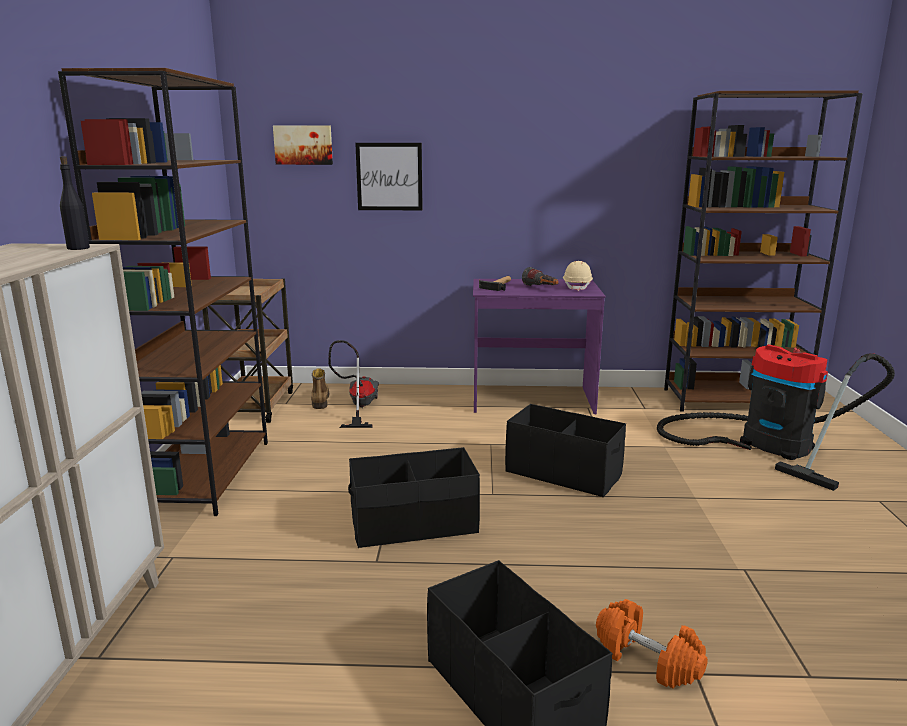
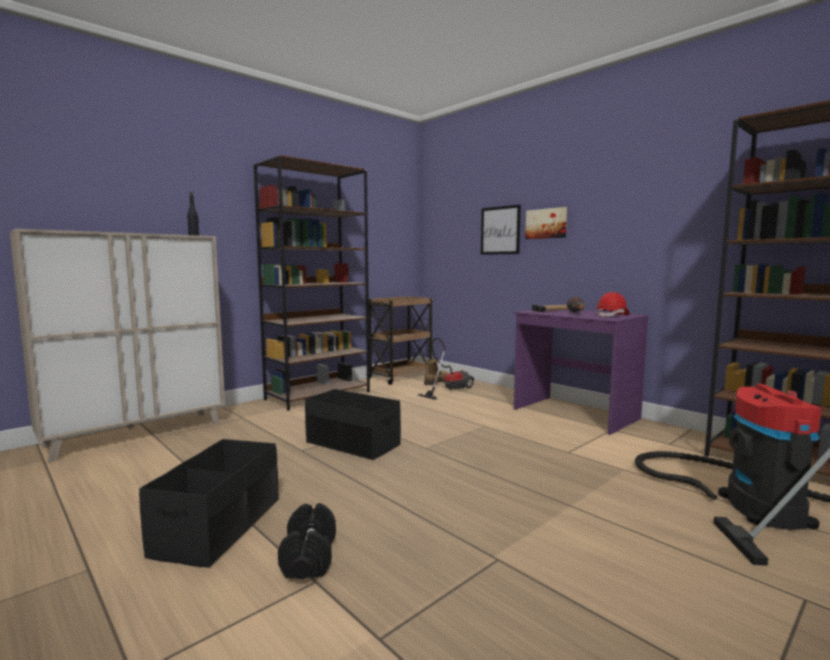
camera: 45 degrees right, 10 degrees down
picture [273,125,333,165] -> picture moved to [525,207,567,239]
black storage box [505,404,626,497] -> none
beige hard hat [563,261,593,291] -> red hard hat [596,292,630,317]
orange dumbbell [596,599,708,689] -> black dumbbell [278,503,336,579]

